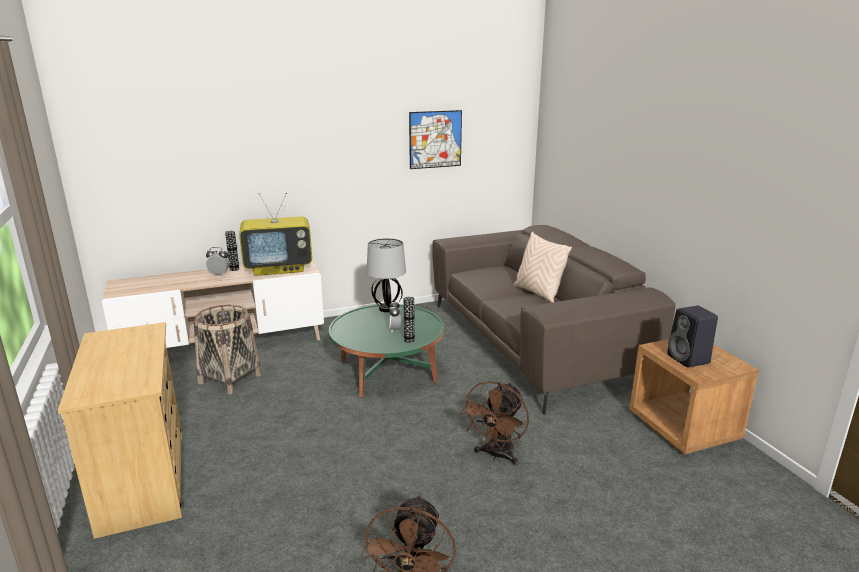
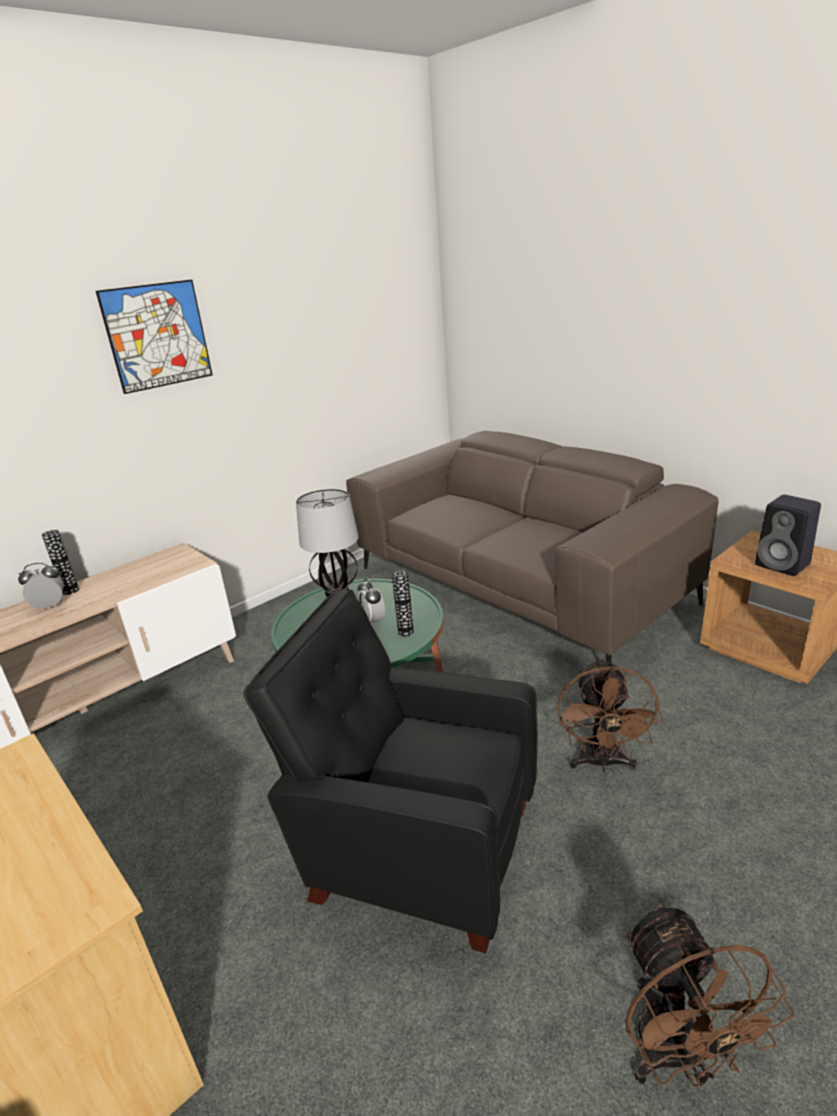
camera: 20 degrees left, 5 degrees up
basket [194,305,262,394] -> none
television [239,193,312,276] -> none
picture [409,110,462,169] -> picture moved to [96,280,213,394]
beige pillow [514,232,572,302] -> none
none -> black armchair [244,589,538,953]

